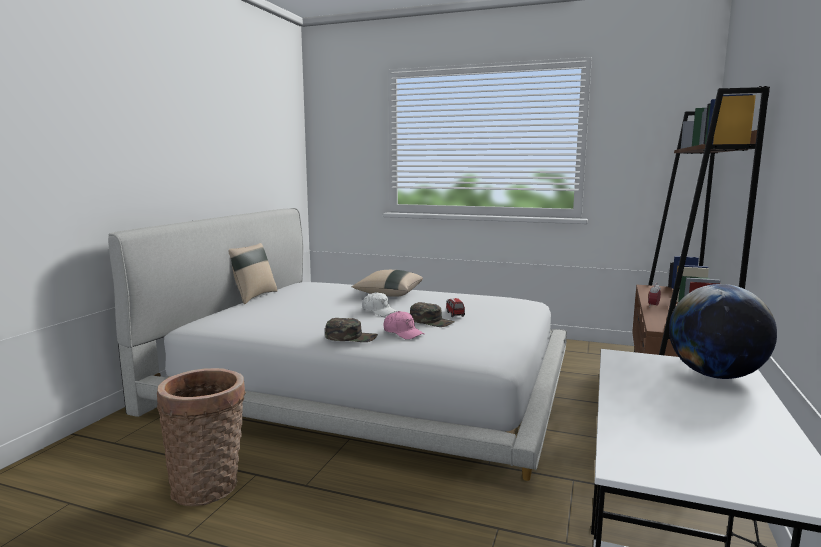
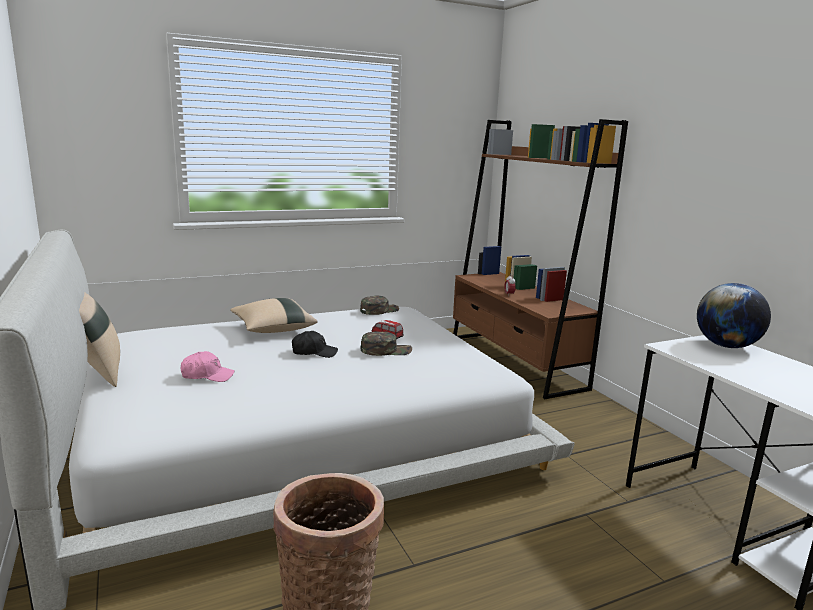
camera: 45 degrees left, 5 degrees up
green cap [325,318,378,342] -> green cap moved to [360,295,399,315]
white cap [362,292,398,316] -> black cap [292,331,338,358]
pink cap [383,311,424,340] -> pink cap moved to [181,351,235,382]

